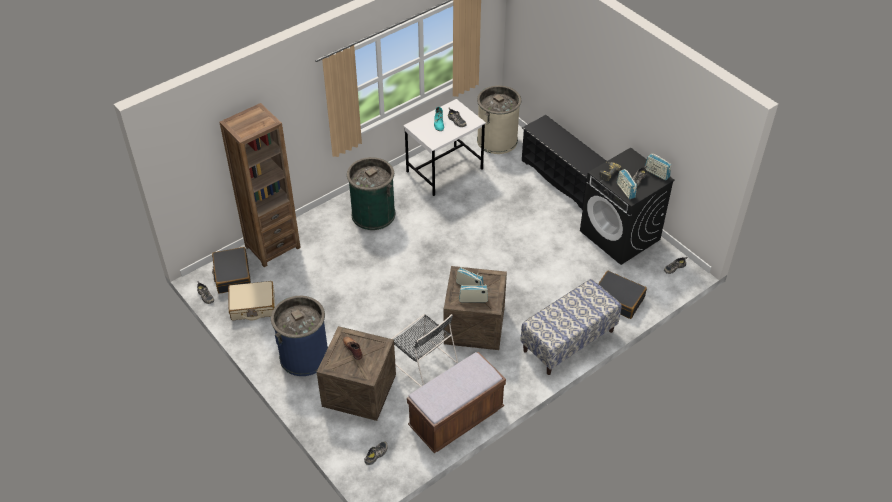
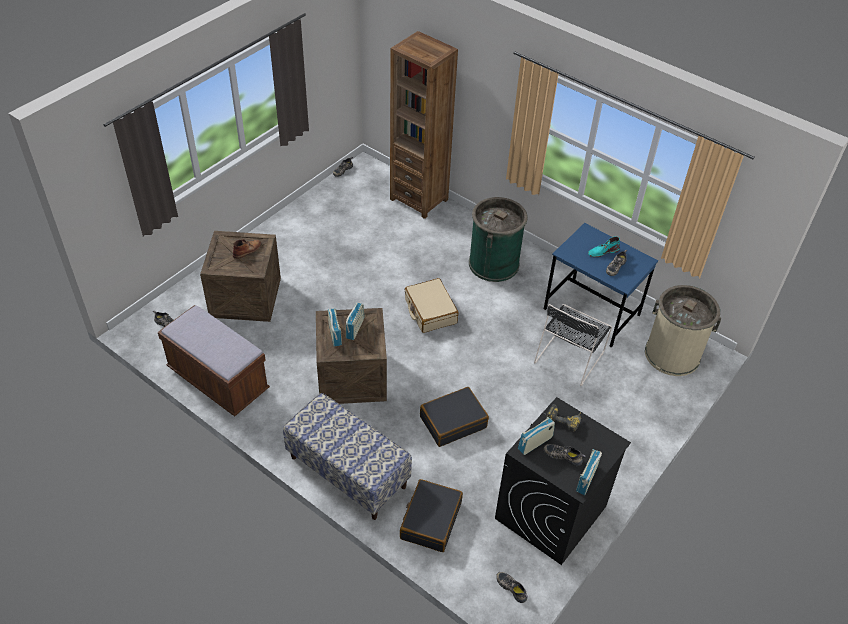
camera: 75 degrees right, 0 degrees up
black suitcase [212,247,251,294] -> black suitcase moved to [420,387,489,447]
beige suitcase [228,281,275,320] -> beige suitcase moved to [405,278,459,333]
blue trash can [271,296,328,376] -> none
black chair [391,314,458,387] -> black chair moved to [534,304,612,386]
white desk [403,99,486,196] -> blue desk [544,223,658,348]
black shoe rack [522,115,606,210] -> none

